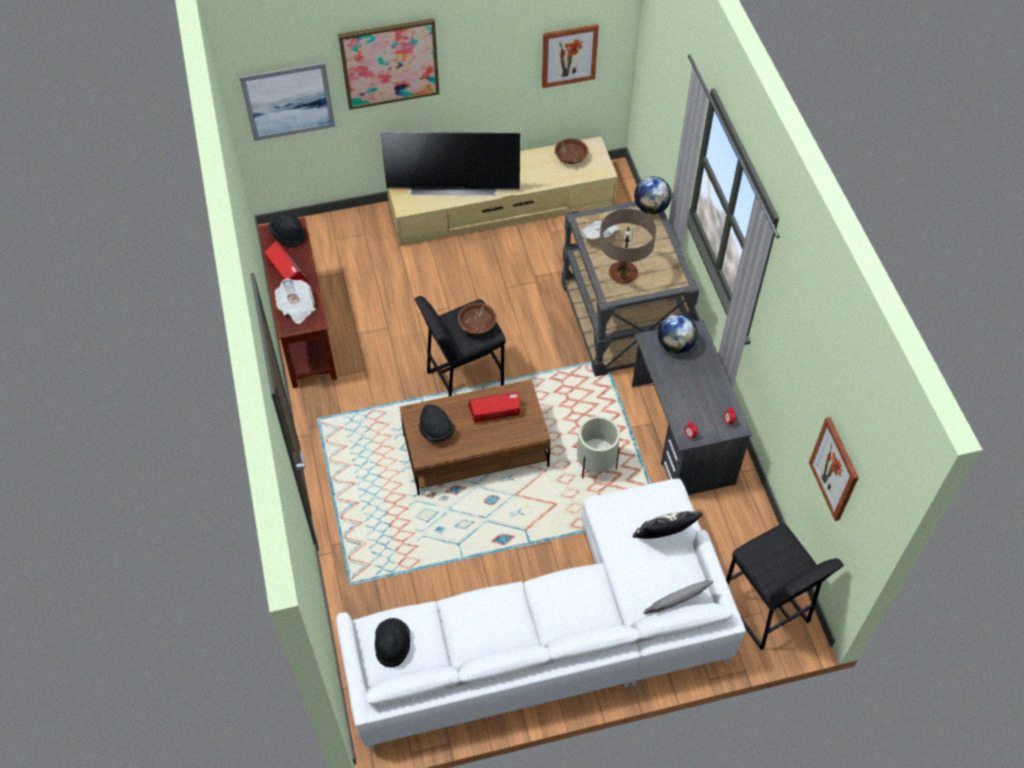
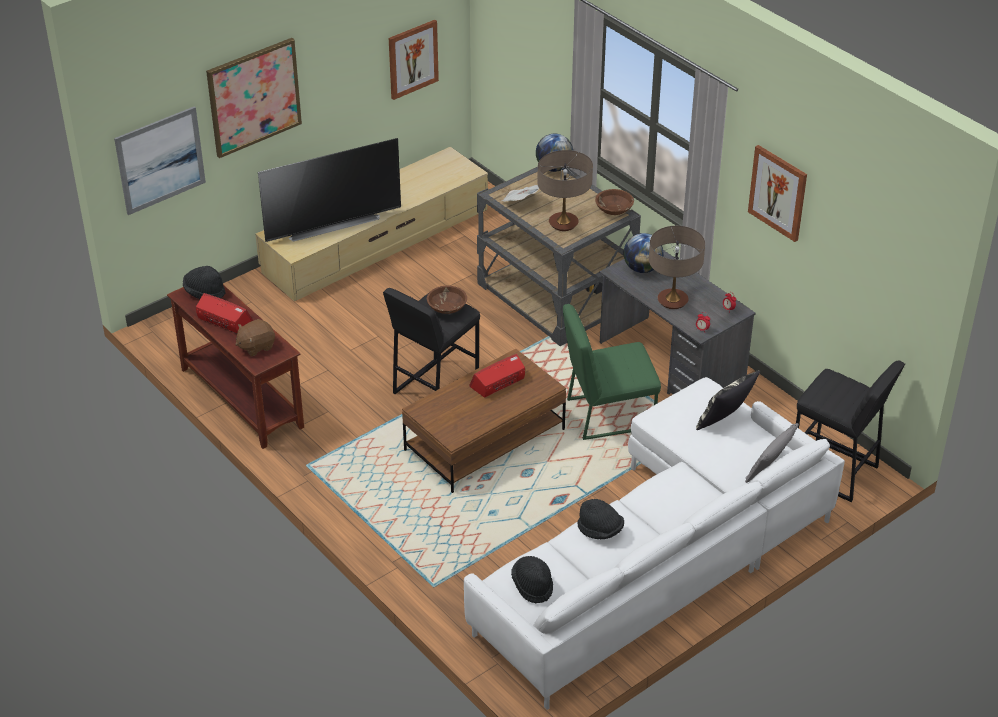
camera: 25 degrees left, 15 degrees down
newspaper [275,278,316,324] -> brown plush toy [235,319,275,356]
black hat [419,404,455,442] -> black hat moved to [577,499,624,540]
brown bowl [555,138,588,164] -> brown bowl moved to [595,189,634,215]
beige planter [577,416,620,479] -> green chair [563,304,661,440]
picture [809,417,859,521] -> picture moved to [748,145,807,242]
none -> table lamp [649,226,705,309]

